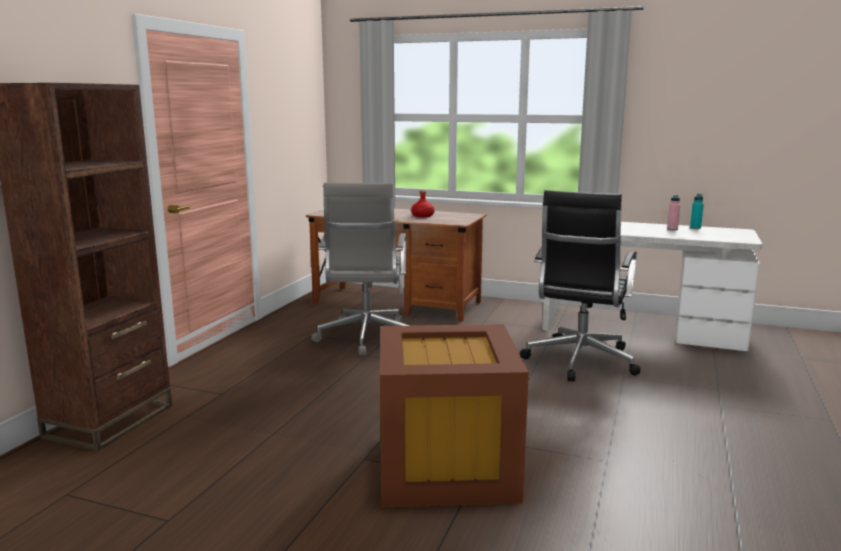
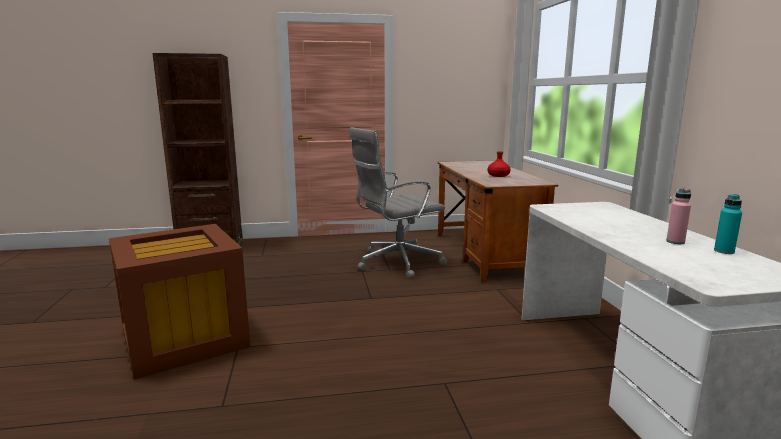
camera: 60 degrees right, 0 degrees up
black office chair [520,190,641,381] -> none

